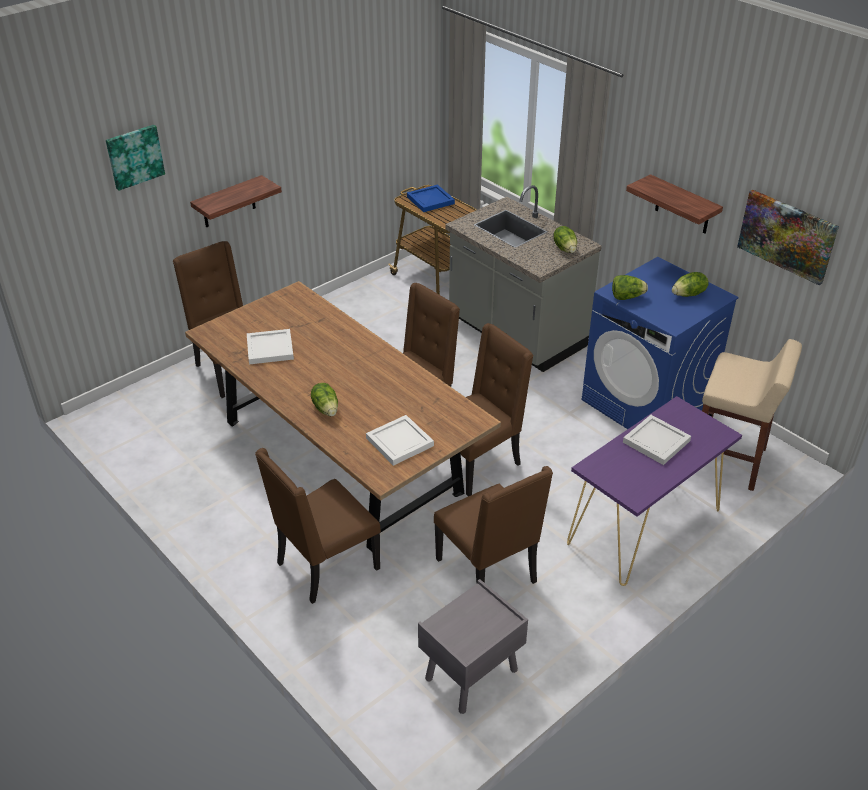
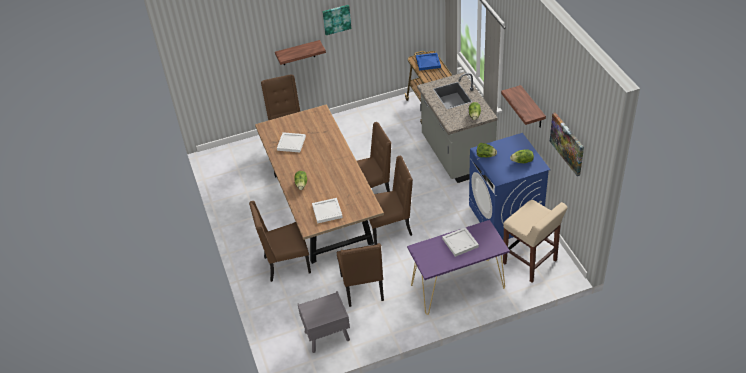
camera: 25 degrees right, 5 degrees up
picture [106,125,165,191] -> picture moved to [322,5,351,35]

